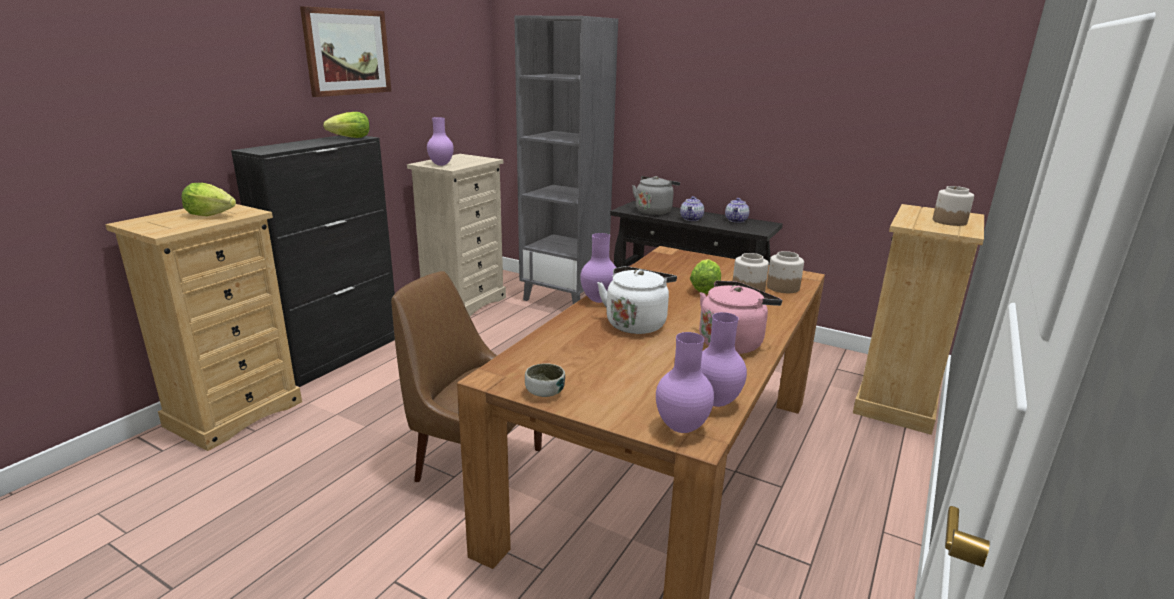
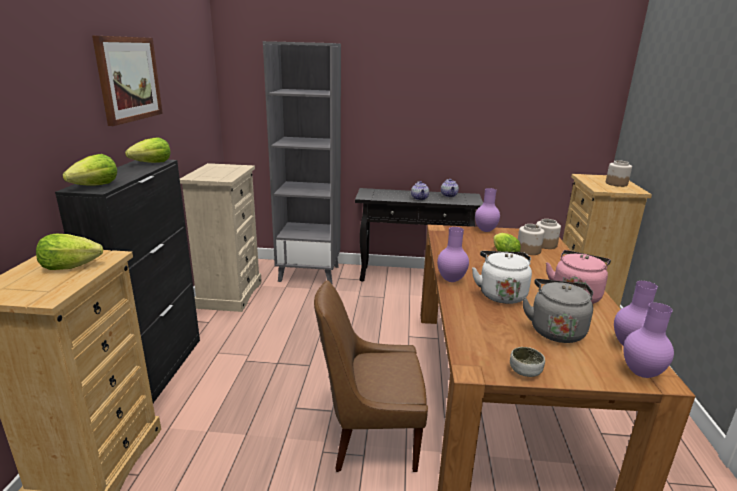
camera: 25 degrees left, 0 degrees up
purple vase [427,117,454,166] -> purple vase moved to [475,188,500,232]
grey kettle [632,176,680,215] -> grey kettle moved to [522,279,593,343]
none -> lettuce [63,154,117,186]

